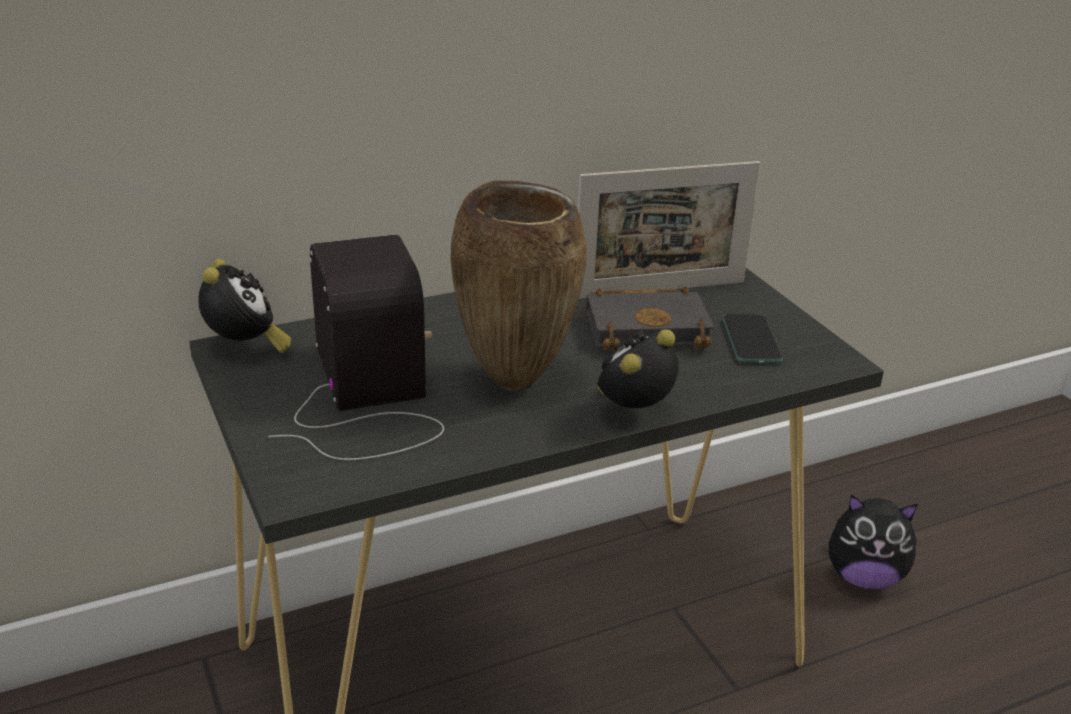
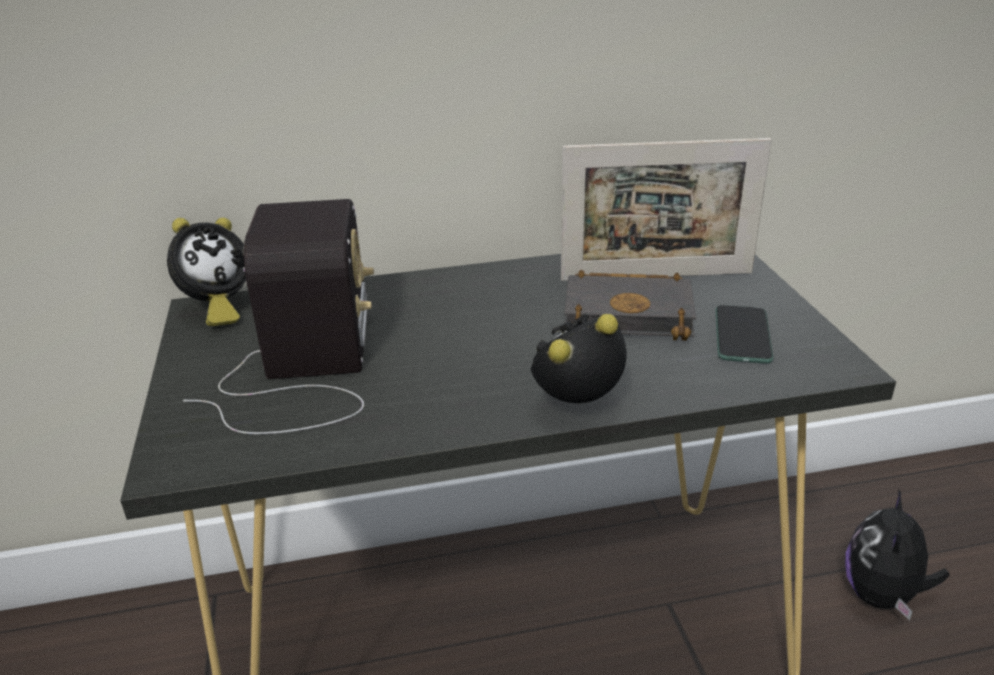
camera: 15 degrees right, 0 degrees up
alarm clock [198,259,292,353] -> alarm clock turned 45 degrees clockwise [167,218,246,326]
brown vase [450,181,587,391] -> none
plush toy [828,494,919,589] -> plush toy turned 90 degrees clockwise [845,490,950,620]

